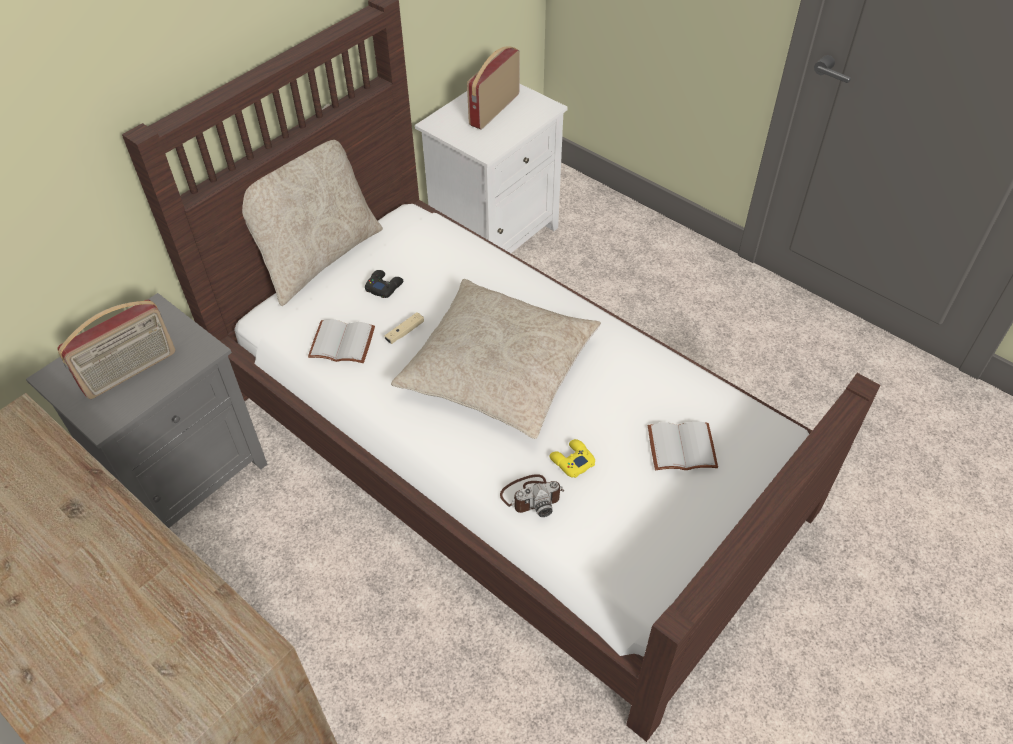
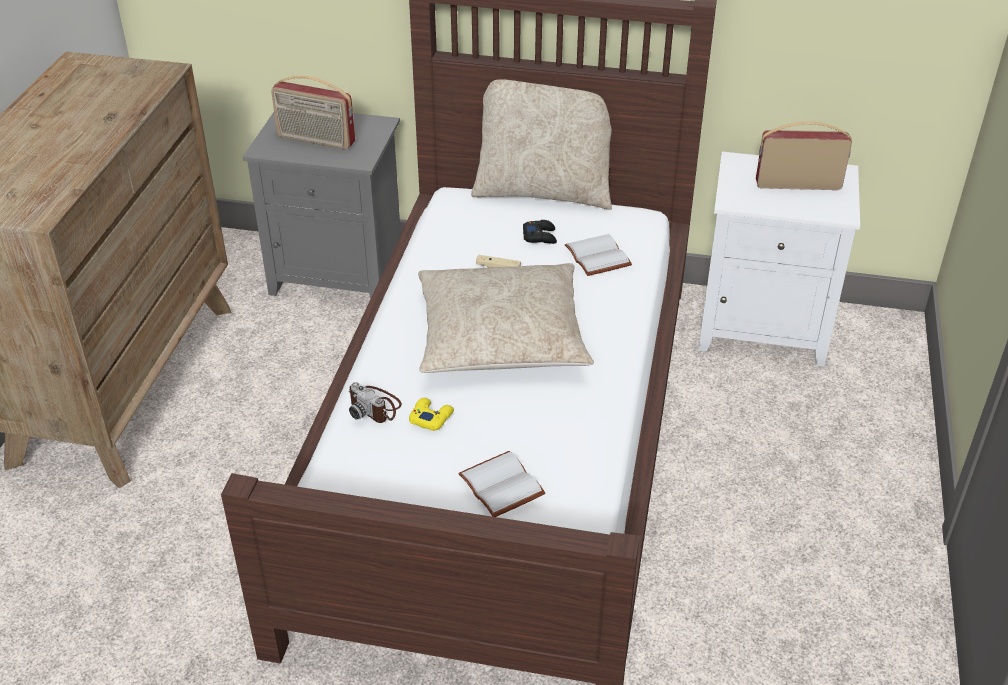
camera: 60 degrees right, 10 degrees down
white book [308,319,375,363] -> white book moved to [565,234,632,276]

